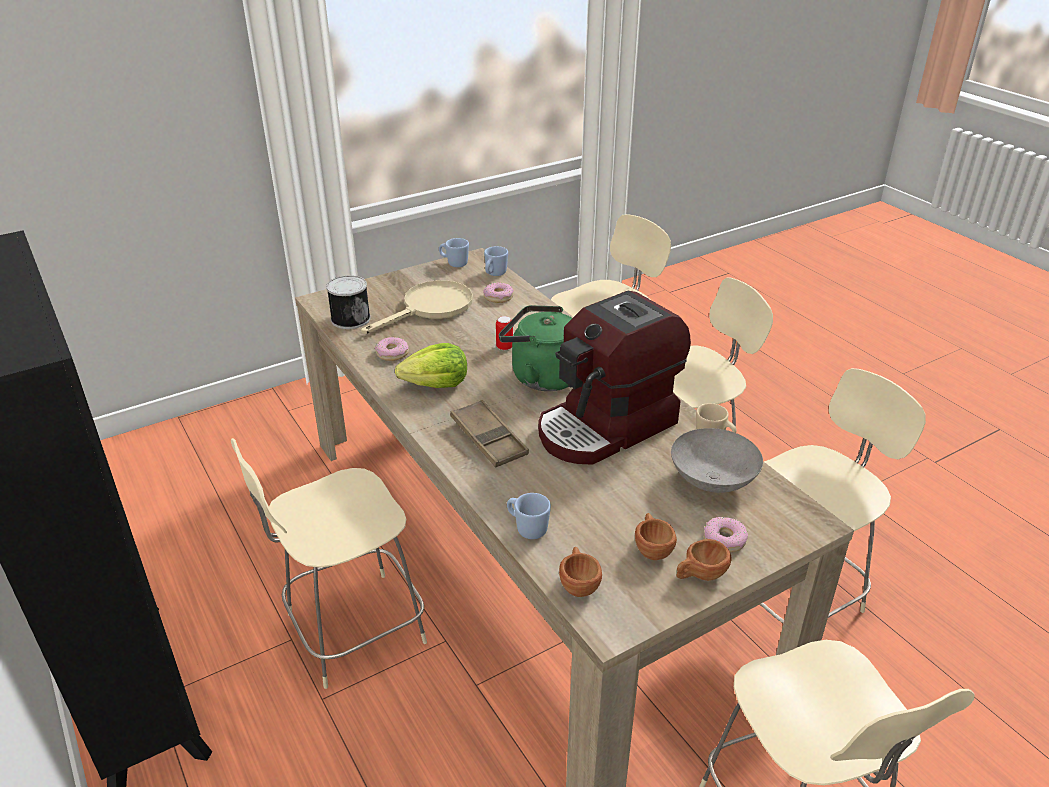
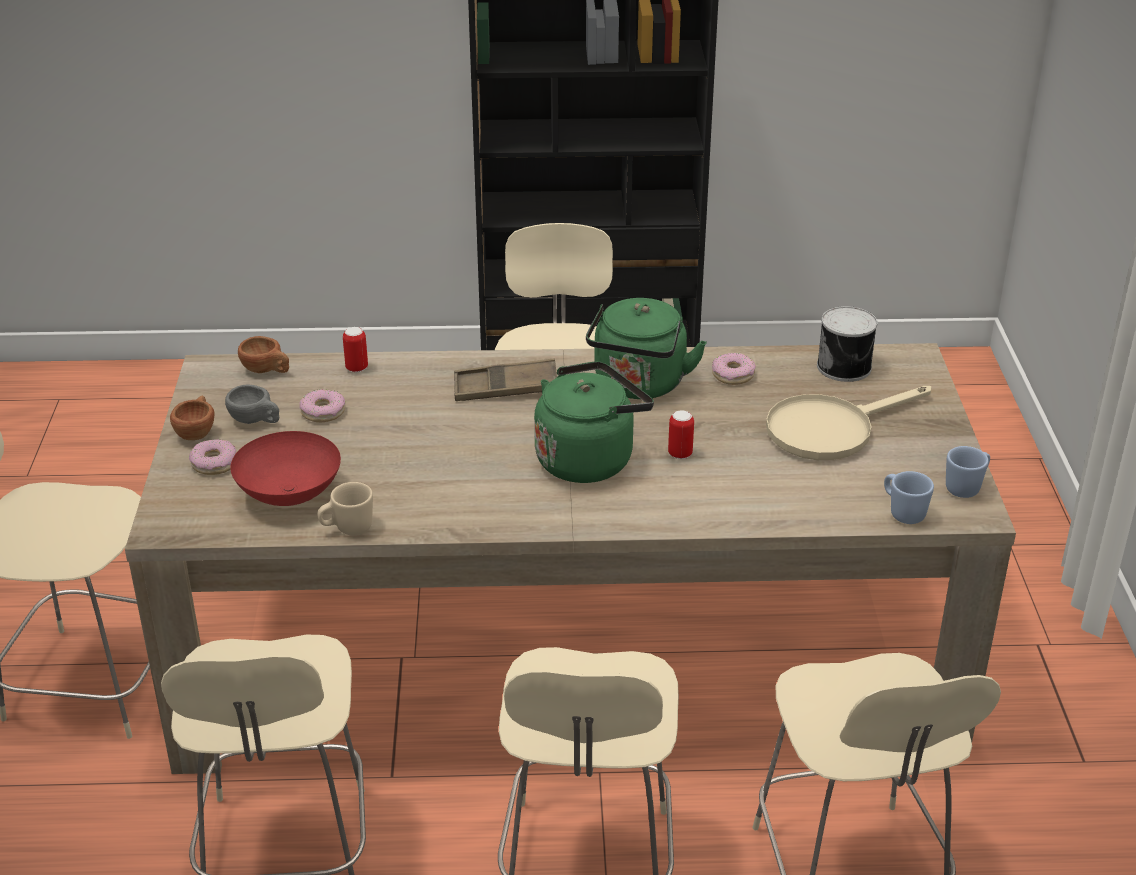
camera: 120 degrees right, 0 degrees up
beige frying pan [361,280,473,334] -> beige frying pan turned 75 degrees clockwise [766,386,931,460]
lettuce [395,343,467,388] -> green kettle [586,298,707,399]
donut [483,282,513,303] -> donut moved to [299,390,345,422]
blue mug [507,493,551,539] -> can [343,327,368,372]
coffee machine [538,291,691,465] -> none
brown cup [635,513,677,560] -> grey cup [225,384,279,424]
grey bowl [671,428,763,493] -> red bowl [230,431,341,506]

